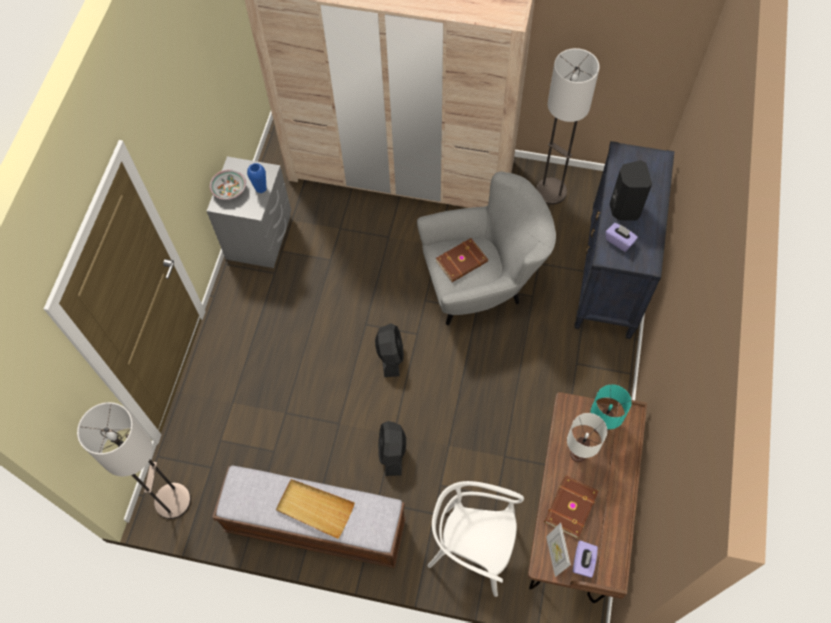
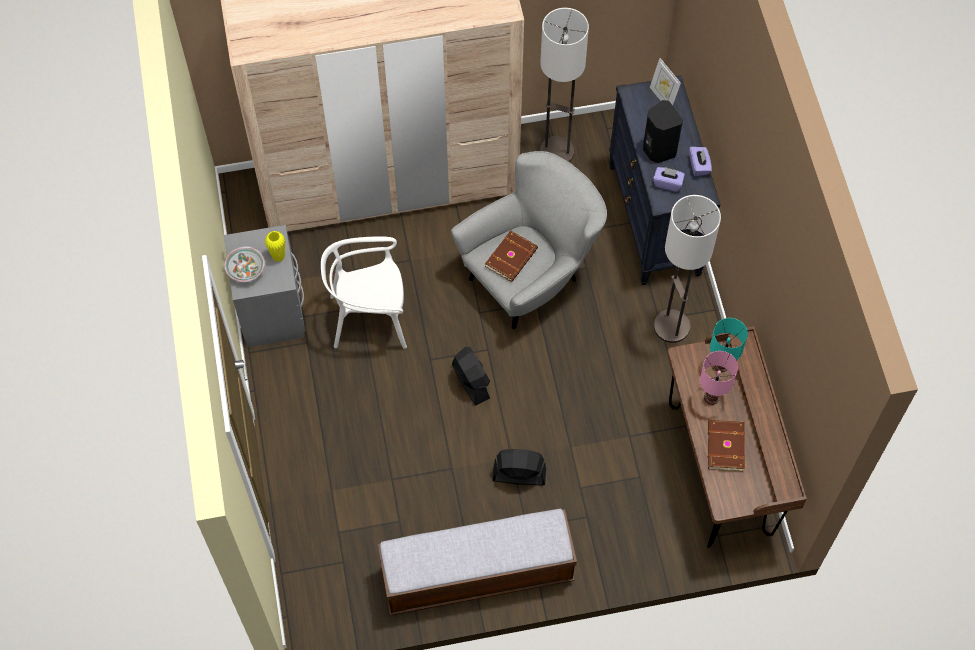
camera: 25 degrees left, 0 degrees up
floor lamp [77,402,191,519] -> floor lamp moved to [654,195,721,343]
blue vase [247,163,267,193] -> yellow vase [265,231,285,262]
beige tray [276,479,355,539] -> none
black fan [378,421,406,476] -> black fan turned 120 degrees clockwise [492,449,546,485]
white chair [428,481,524,597] -> white chair moved to [321,236,407,349]
picture frame [546,523,571,577] -> picture frame moved to [650,58,681,105]
white table lamp [567,413,607,462] -> pink table lamp [700,351,738,405]
purple tissue box [573,540,598,578] -> purple tissue box moved to [689,147,712,176]

